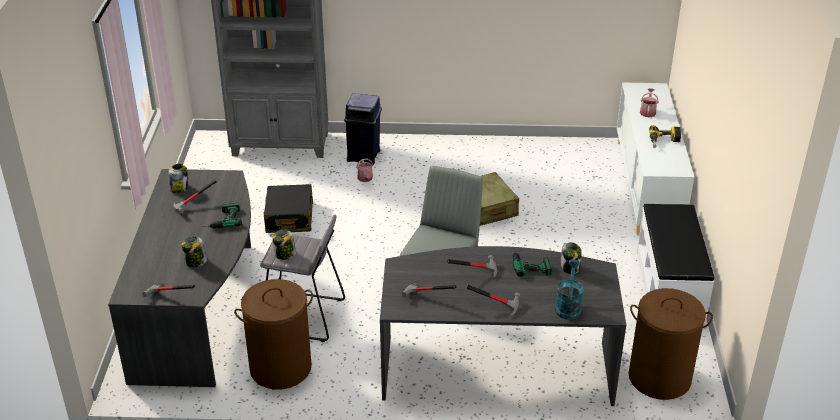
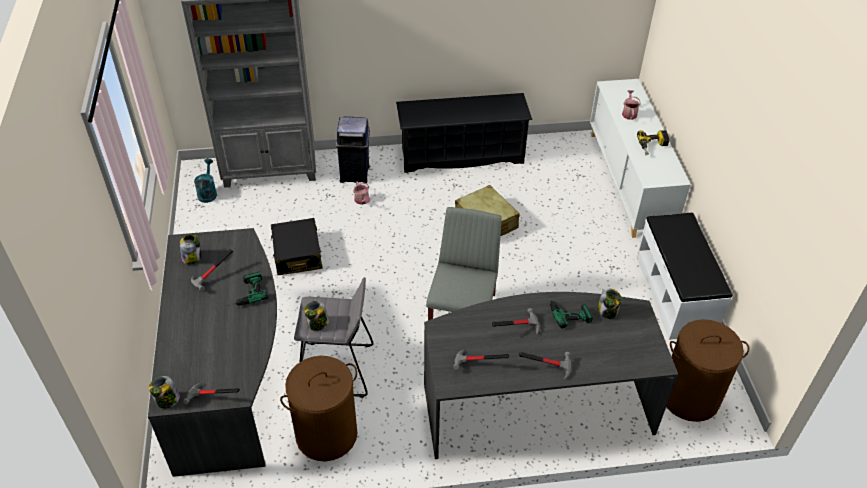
camera: 10 degrees left, 10 degrees up
jar [182,236,207,267] -> jar moved to [149,376,180,409]
turquoise watering can [555,259,584,320] -> turquoise watering can moved to [194,159,217,203]
none -> black shoe rack [396,93,532,173]

